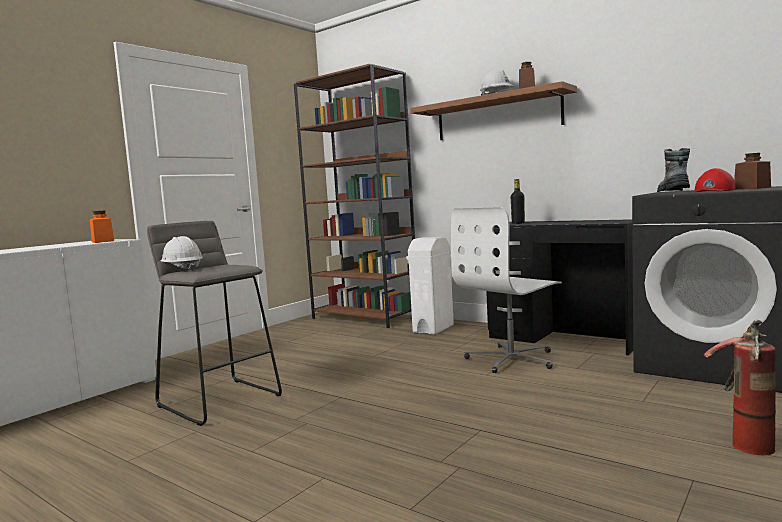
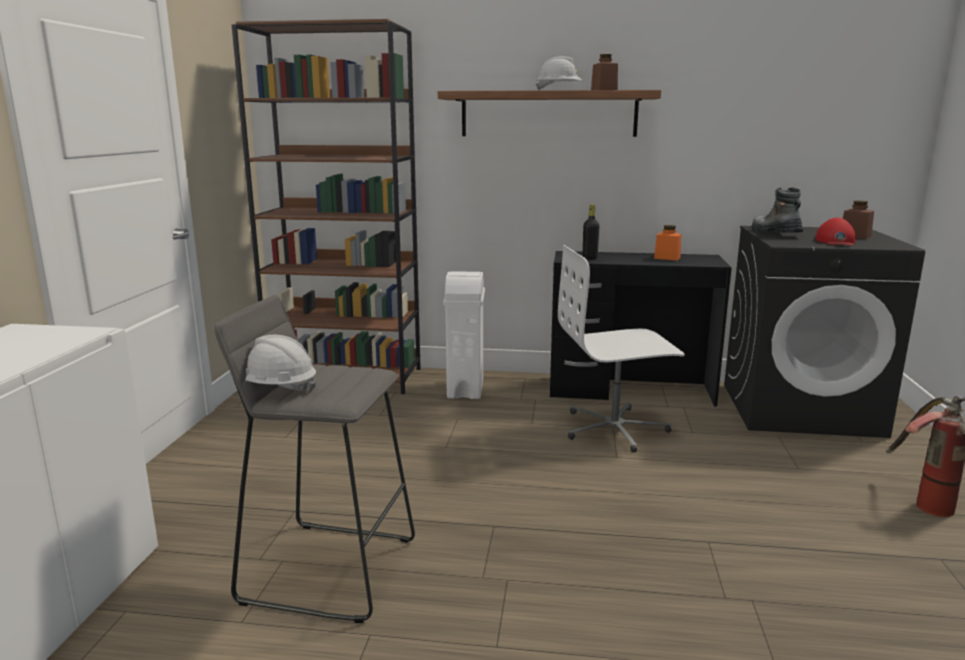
camera: 30 degrees left, 10 degrees up
orange jar [90,211,114,243] -> orange jar moved to [654,225,681,261]
white office chair [451,207,562,373] -> white office chair turned 60 degrees clockwise [558,245,685,453]

